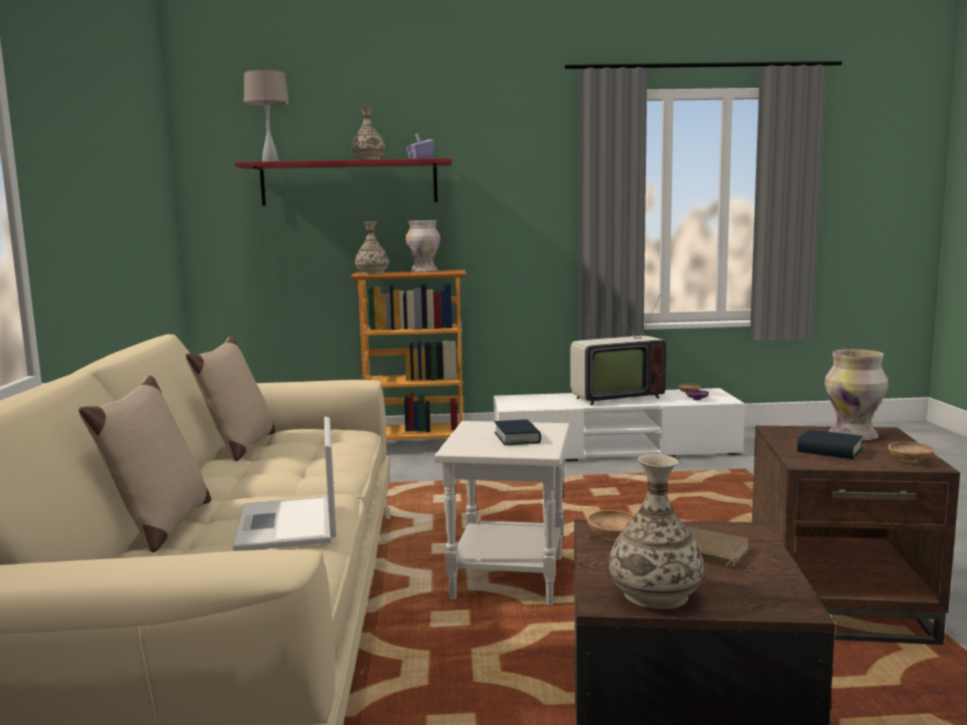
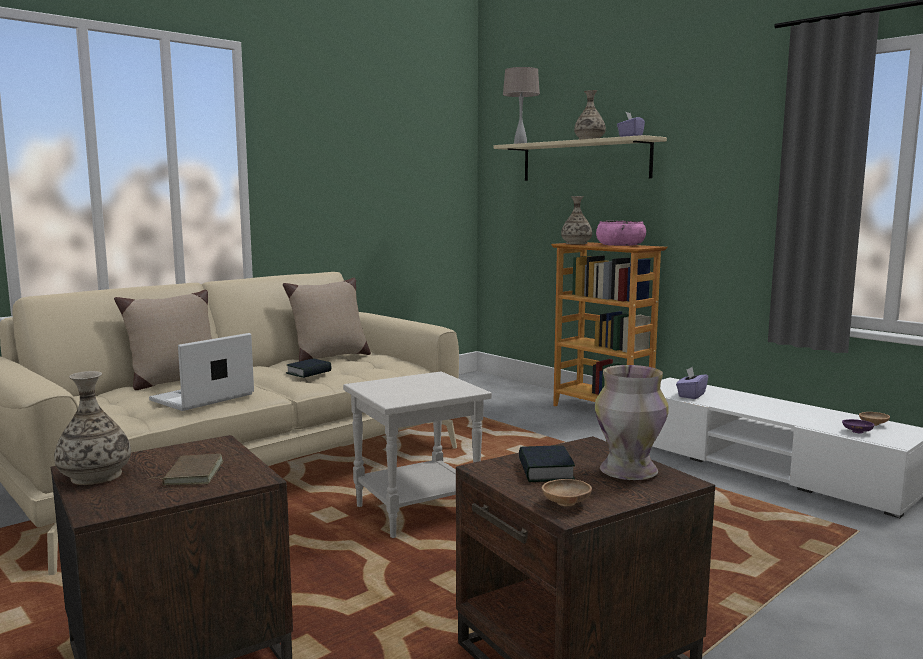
camera: 50 degrees right, 0 degrees up
red shelf [235,158,452,206] -> beige shelf [494,135,667,181]
vase [405,220,440,272] -> pink bowl [596,221,646,246]
book [494,419,541,445] -> book moved to [286,358,331,378]
television [570,294,666,406] -> none
brown bowl [587,510,635,541] -> none
none -> purple tissue box [676,367,708,399]

